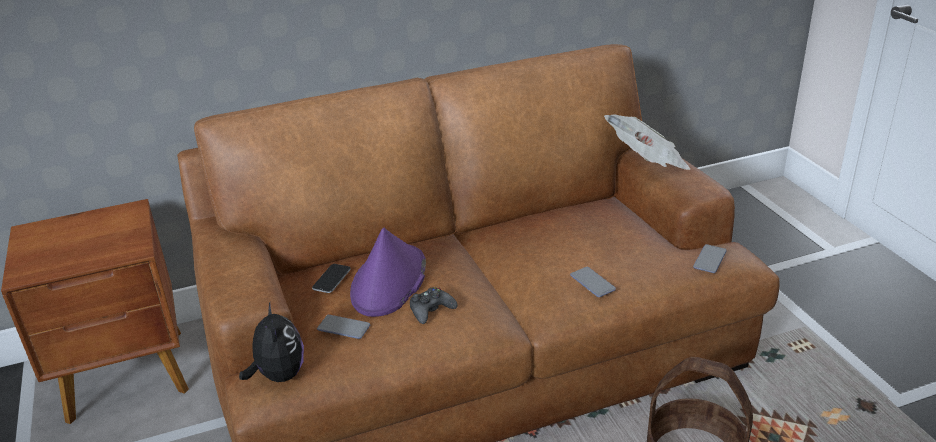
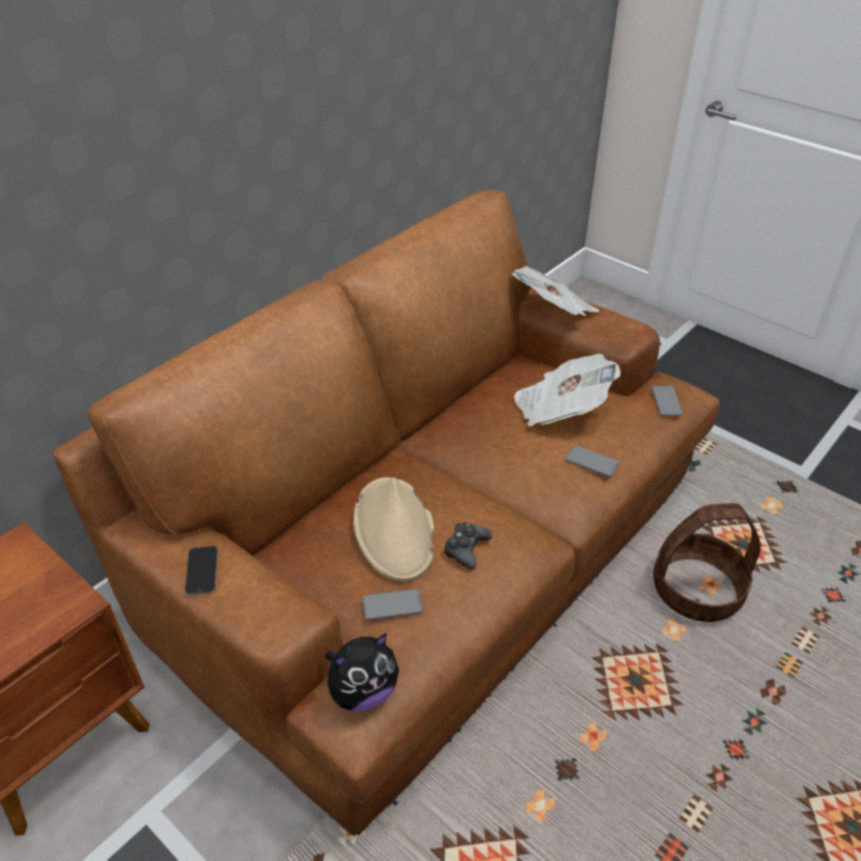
camera: 30 degrees left, 10 degrees up
plush toy [239,302,304,382] -> plush toy turned 105 degrees clockwise [325,633,399,711]
phone [312,264,351,293] -> phone moved to [185,546,218,595]
purple hat [350,228,426,317] -> beige hat [353,477,435,582]
none -> newspaper [514,354,621,426]

